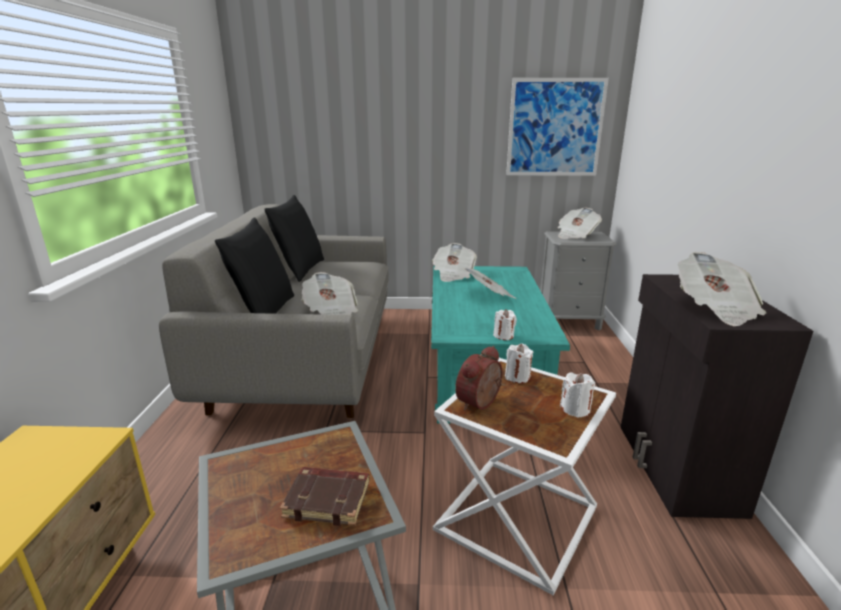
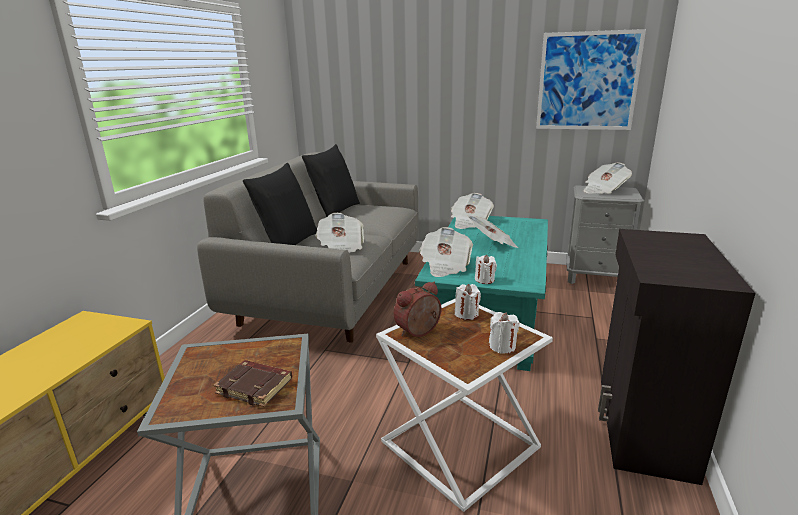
camera: 15 degrees right, 0 degrees up
newspaper [677,252,766,326] -> newspaper moved to [419,227,473,277]

